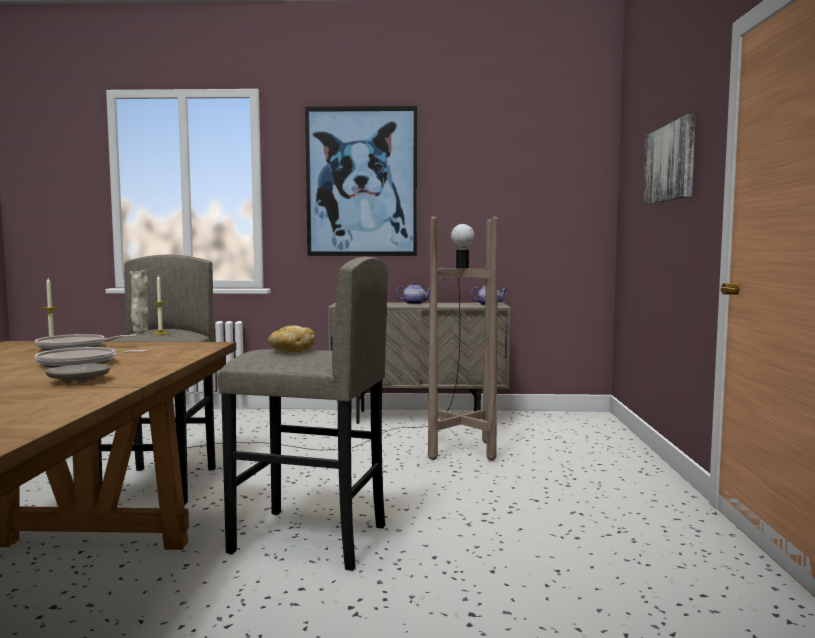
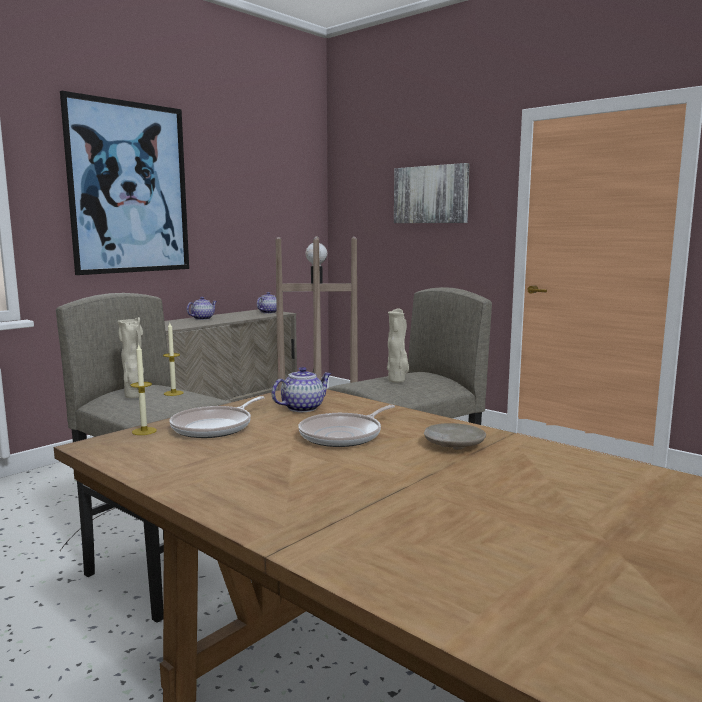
camera: 50 degrees left, 5 degrees up
bread [268,325,315,352] -> beige vase [387,308,409,383]
none -> teapot [272,367,331,412]

